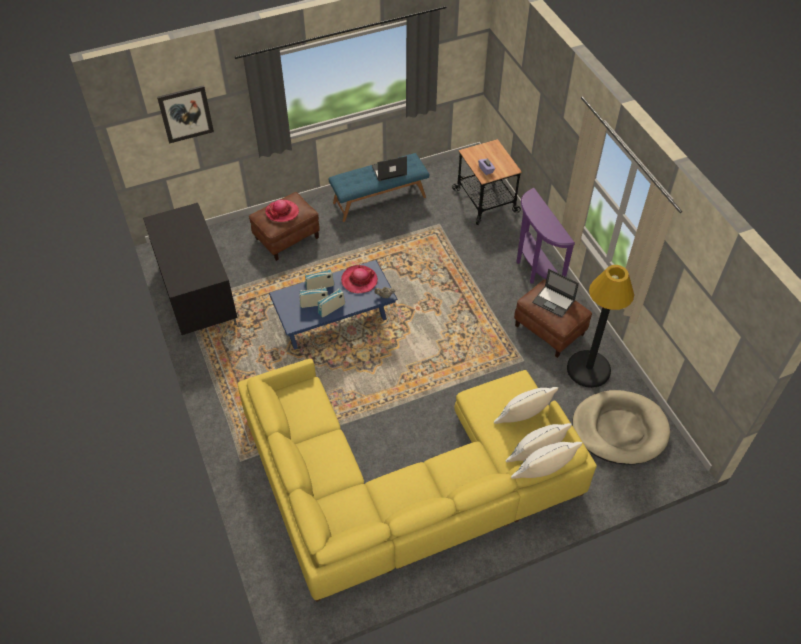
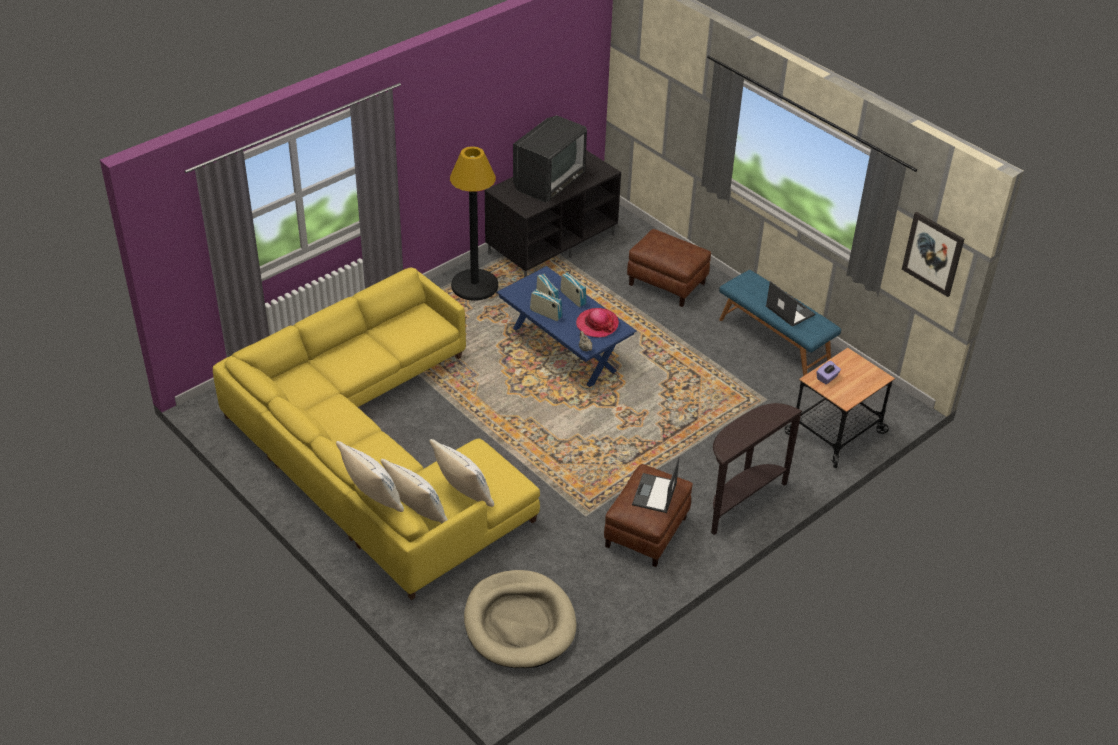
camera: 70 degrees right, 10 degrees down
picture [157,85,214,144] -> picture moved to [902,212,964,297]
hat [265,200,299,222] -> none
purple console table [517,188,575,284] -> brown console table [711,403,803,535]
black floor lamp [567,265,634,388] -> black floor lamp moved to [450,147,498,301]
none -> television [513,115,587,202]

